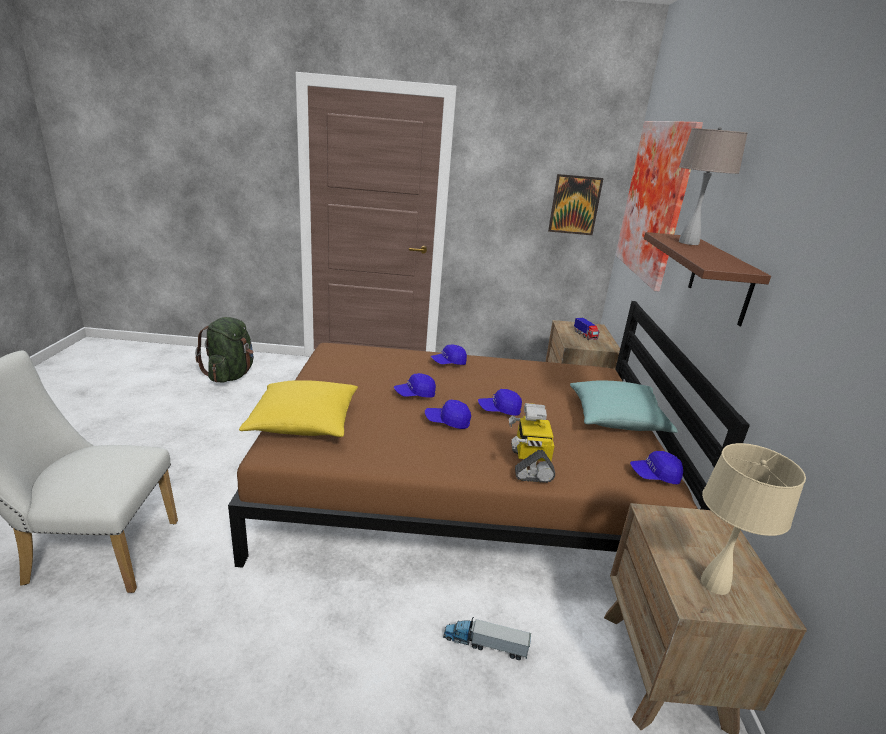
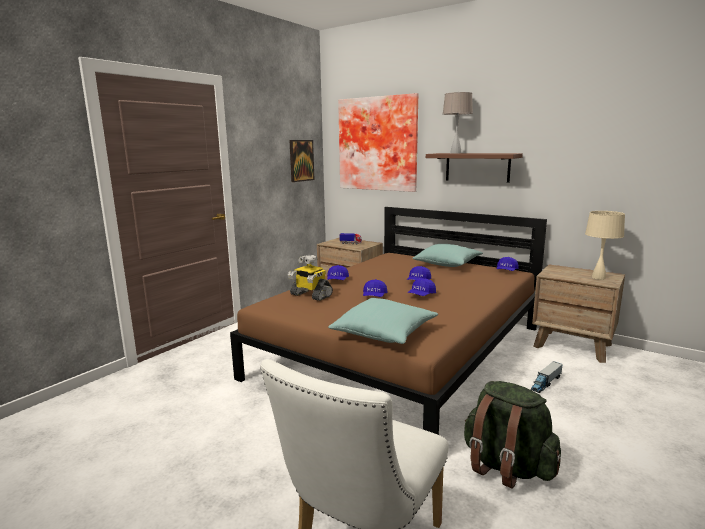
camera: 55 degrees left, 10 degrees down
green backpack [195,317,254,383] -> green backpack moved to [464,381,561,489]
yellow pillow [239,380,358,437] -> turquoise pillow [328,298,438,344]
toy robot [509,403,555,483] -> toy robot moved to [288,255,333,301]

